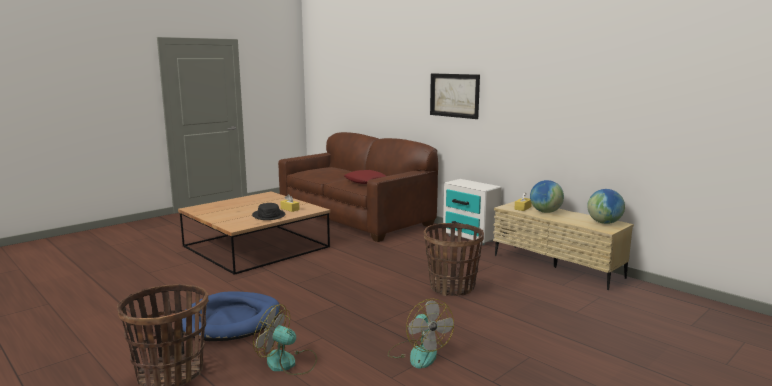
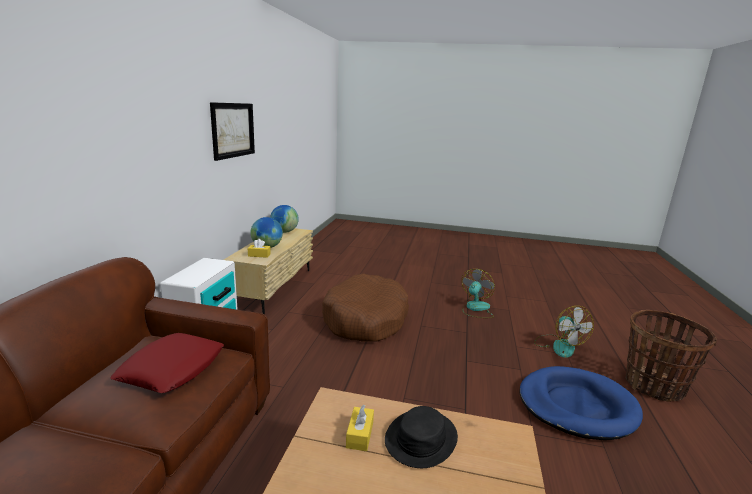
camera: 125 degrees left, 5 degrees up
basket [424,223,484,296] -> brown dog bed [322,273,409,342]
picture [430,73,480,119] -> picture moved to [210,102,255,161]

